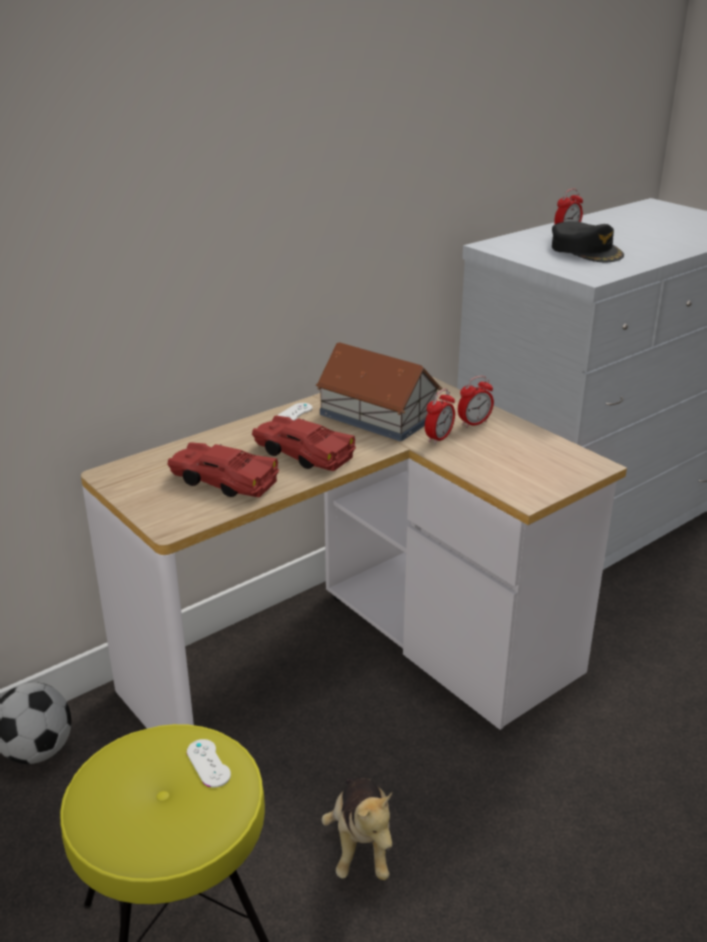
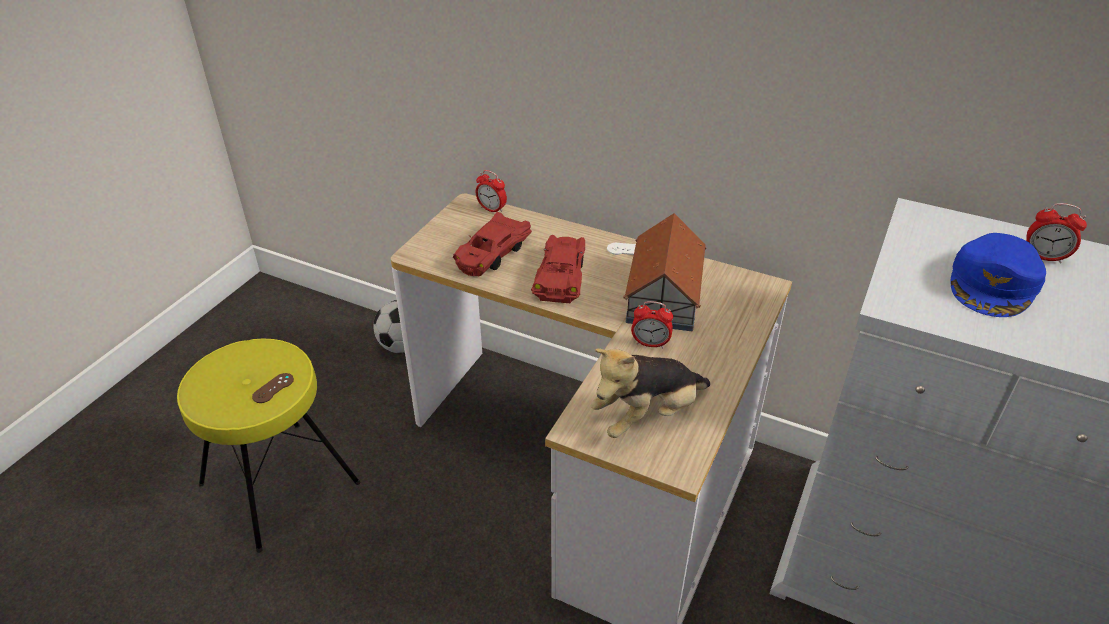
camera: 65 degrees right, 10 degrees up
red toy car [167,442,279,497] -> red toy car turned 150 degrees counterclockwise [453,212,532,276]
white game controller [187,739,231,788] -> brown game controller [252,373,294,403]
plush toy [321,777,392,880] -> plush toy moved to [591,348,710,438]
alarm clock [458,376,494,428] -> alarm clock moved to [476,170,507,212]
black cap [552,221,624,262] -> blue cap [950,233,1046,317]

